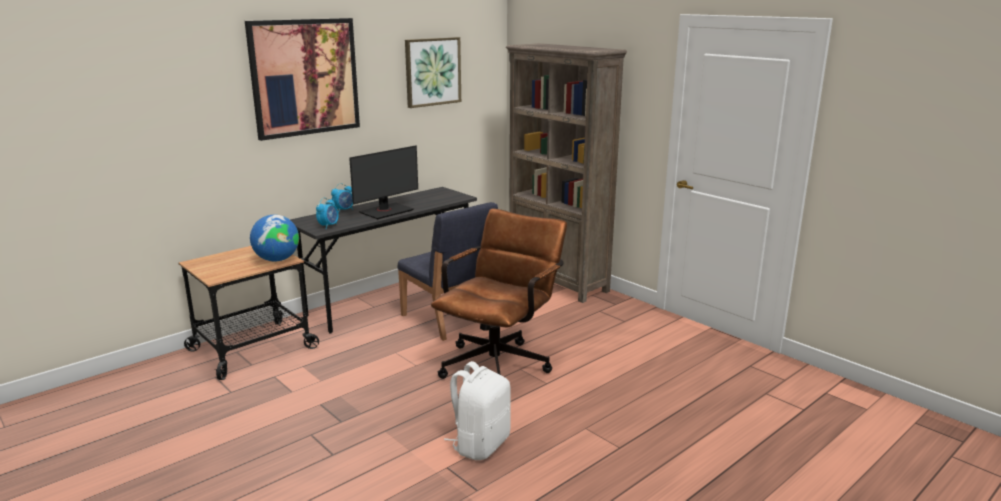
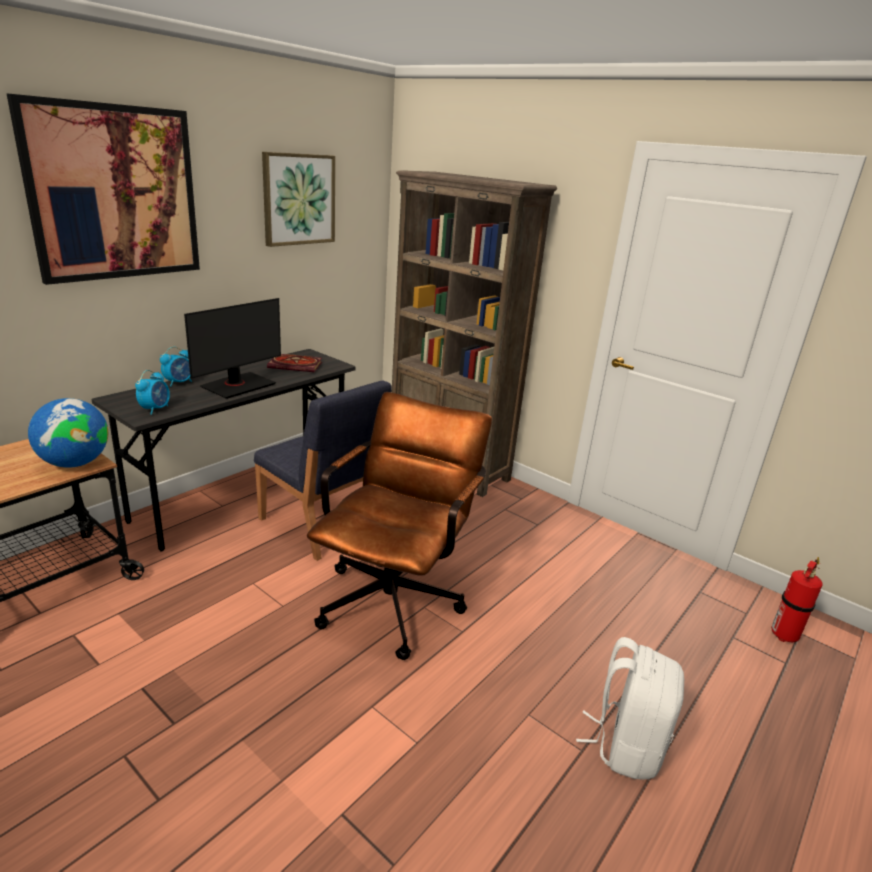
camera: 10 degrees left, 5 degrees up
white backpack [444,361,511,460] -> white backpack moved to [576,637,684,779]
none -> book [267,354,322,372]
none -> fire extinguisher [771,557,823,642]

